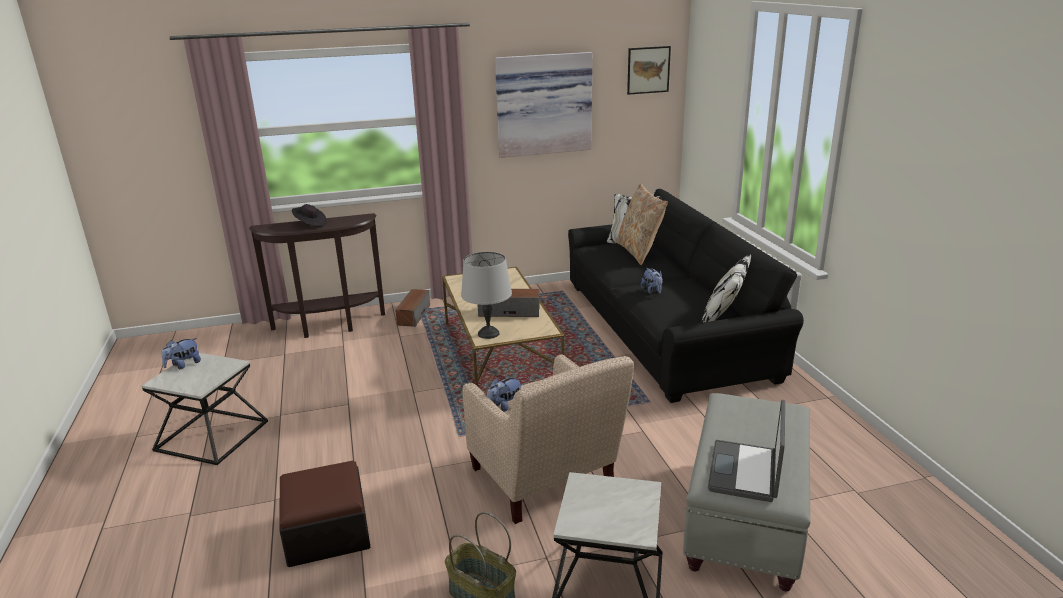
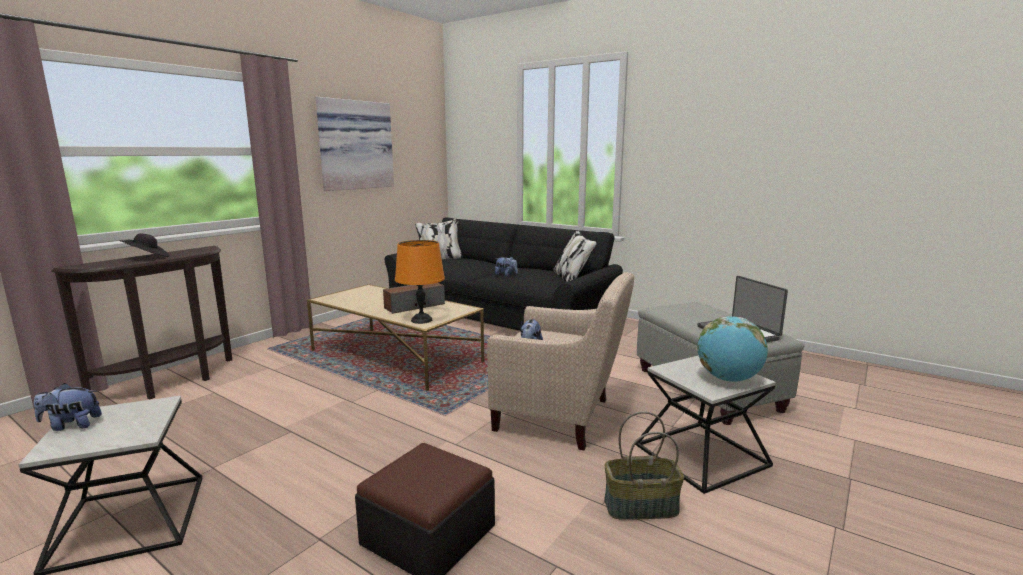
camera: 40 degrees left, 10 degrees down
plush toy [162,338,201,369] -> plush toy turned 75 degrees clockwise [34,383,102,431]
speaker [395,289,430,327] -> none
grey table lamp [461,252,512,339] -> orange table lamp [395,240,445,324]
beige pillow [616,184,668,265] -> none
picture [627,46,671,95] -> none
none -> globe [697,316,768,382]

